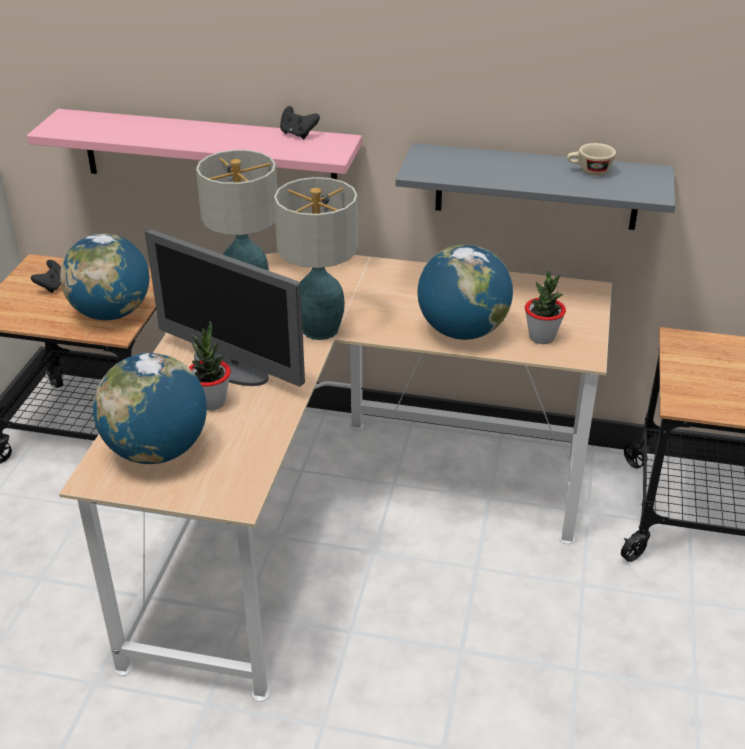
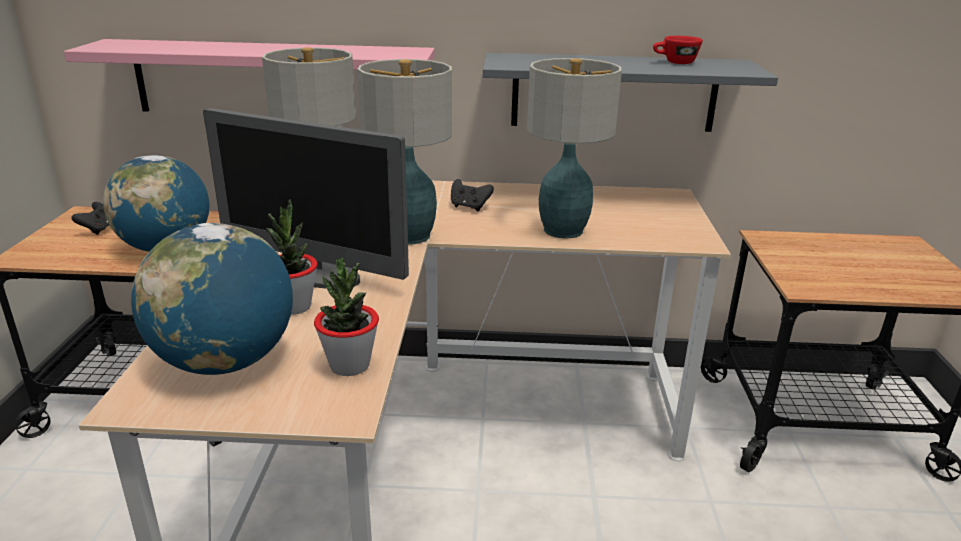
camera: 10 degrees left, 10 degrees down
black game controller [280,106,320,139] -> black game controller moved to [451,179,494,211]
globe [418,244,513,340] -> table lamp [527,58,622,239]
potted plant [525,271,566,344] -> potted plant moved to [314,258,379,376]
beige cup [567,143,616,176] -> red cup [653,36,703,64]

